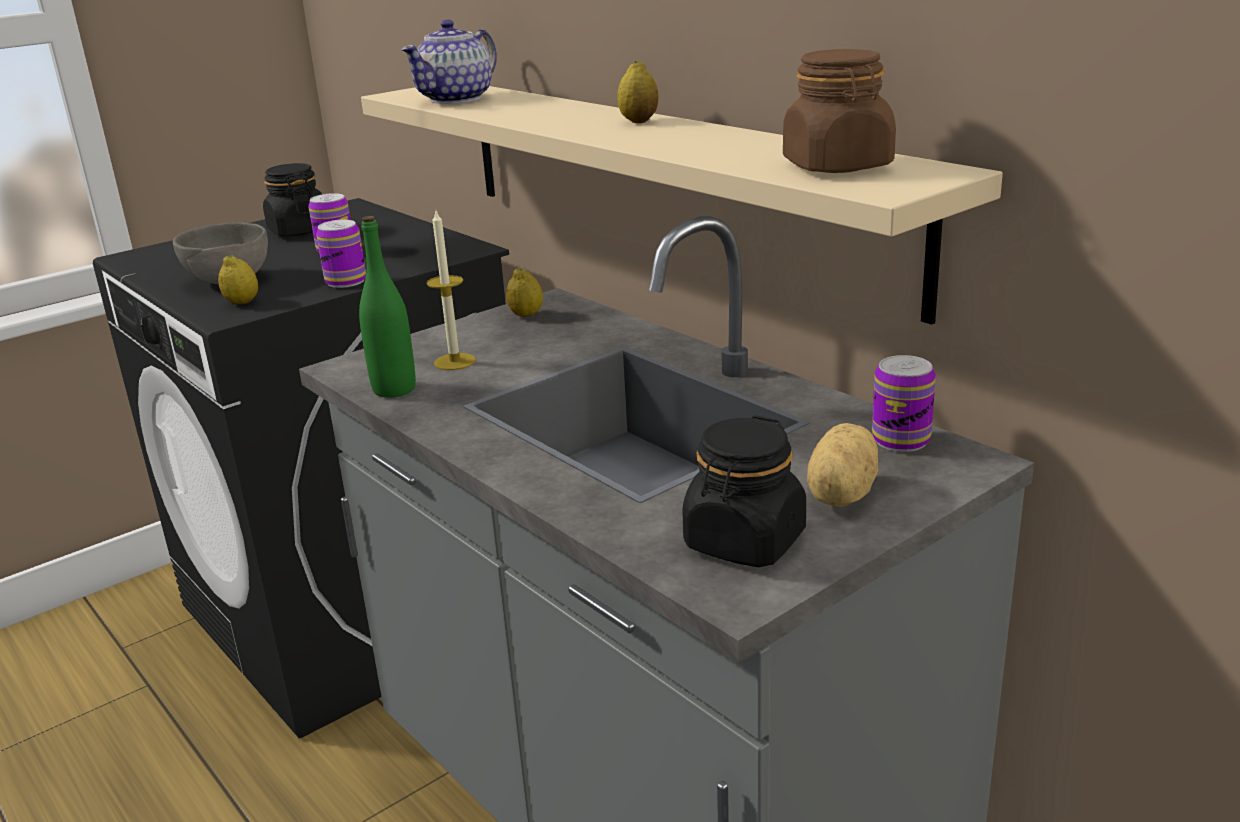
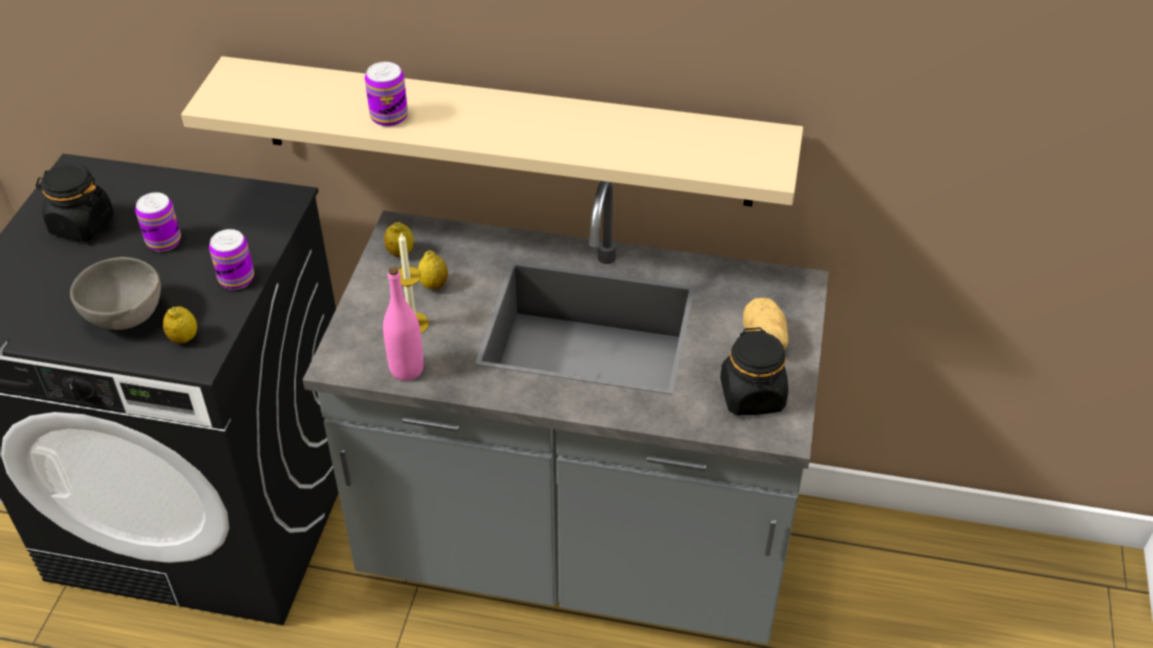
camera: 40 degrees left, 20 degrees up
green bottle [359,216,416,398] -> pink bottle [383,267,424,381]
teapot [401,20,497,104] -> none
lemon [617,61,658,123] -> lemon moved to [418,250,448,289]
brown jar [783,49,896,173] -> none
can [872,355,936,452] -> can moved to [365,62,408,127]

